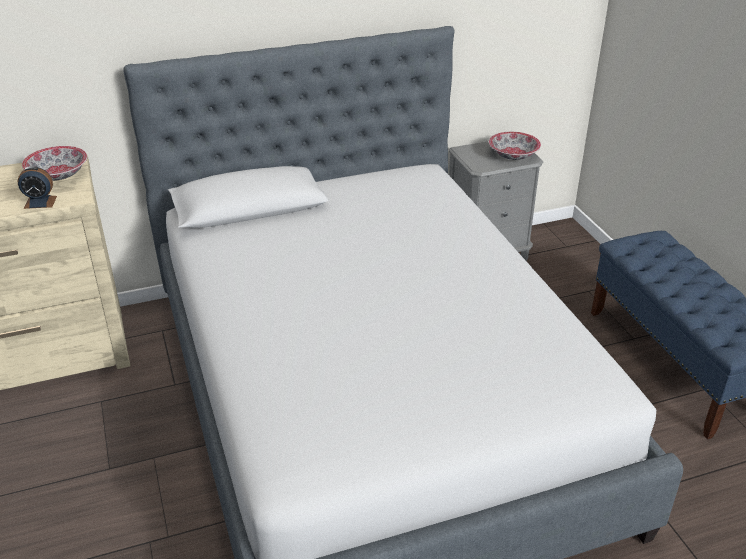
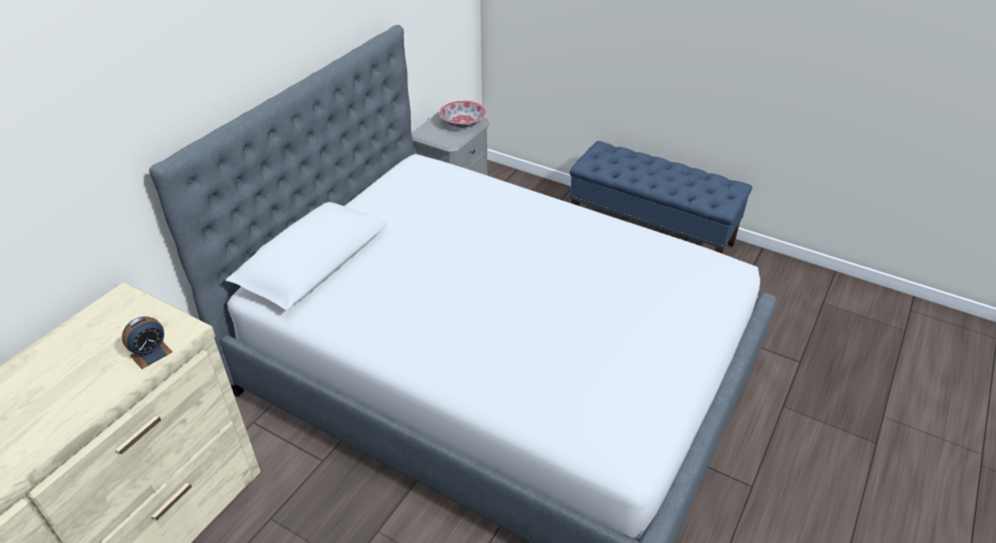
camera: 40 degrees left, 5 degrees up
bowl [22,146,87,181] -> none

